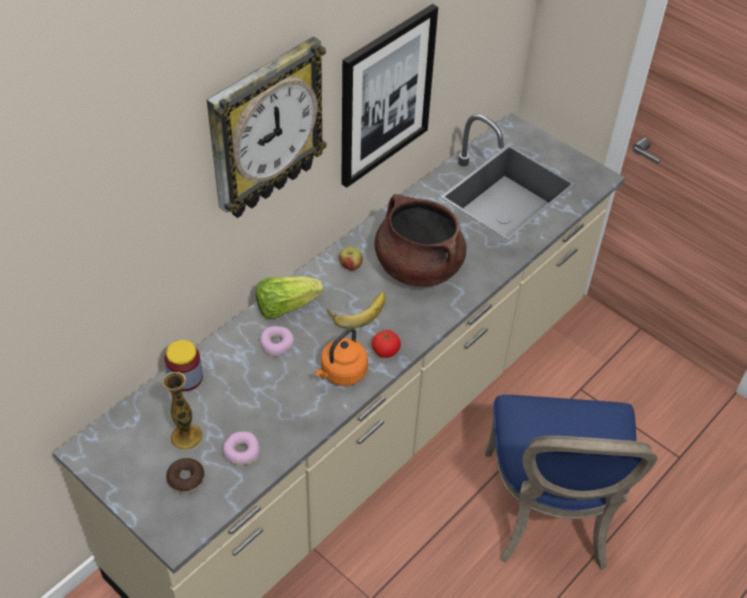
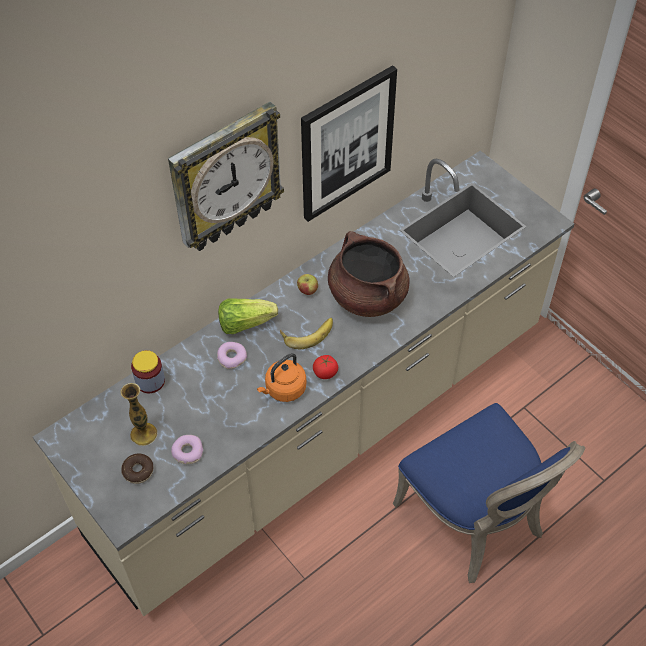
camera: 10 degrees right, 5 degrees up
blue chair [485,395,658,570] -> blue chair turned 45 degrees counterclockwise [393,403,585,583]

